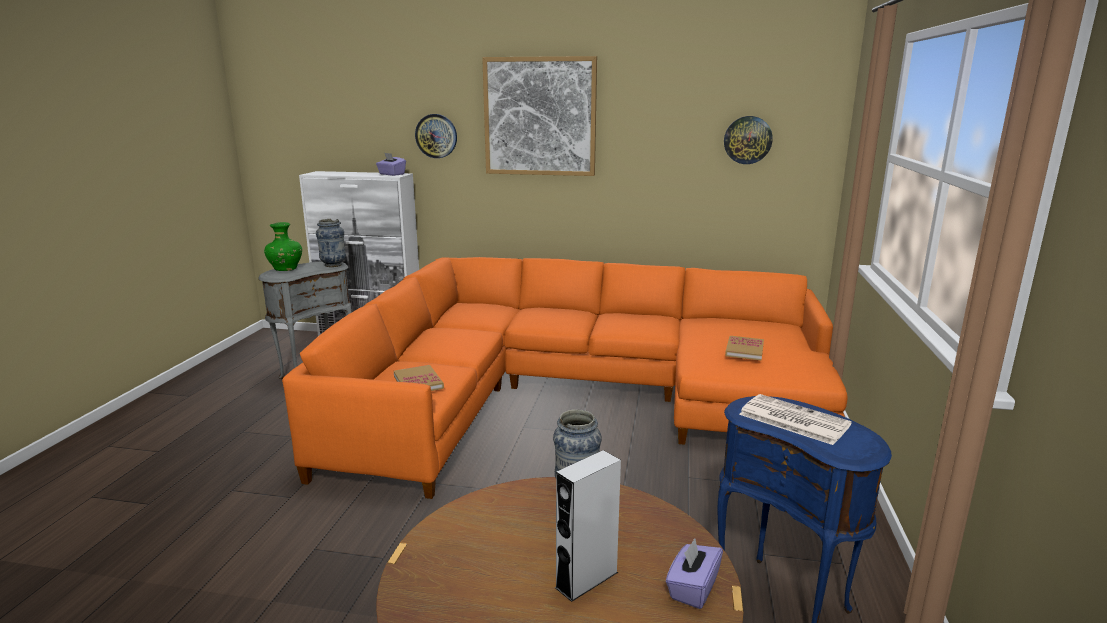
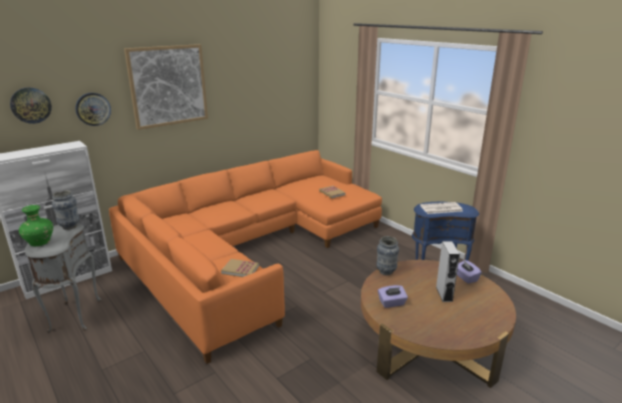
camera: 50 degrees left, 5 degrees up
purple tissue box [376,153,406,176] -> purple tissue box moved to [378,285,408,308]
wall clock [724,116,773,164] -> wall clock moved to [10,87,52,124]

